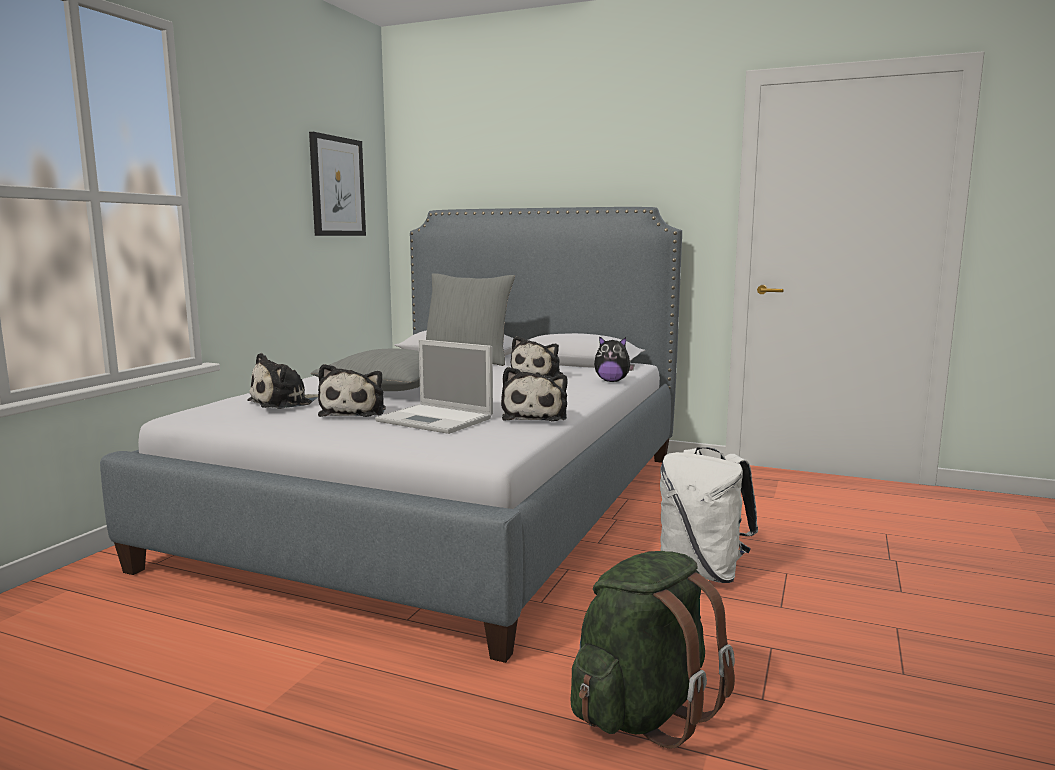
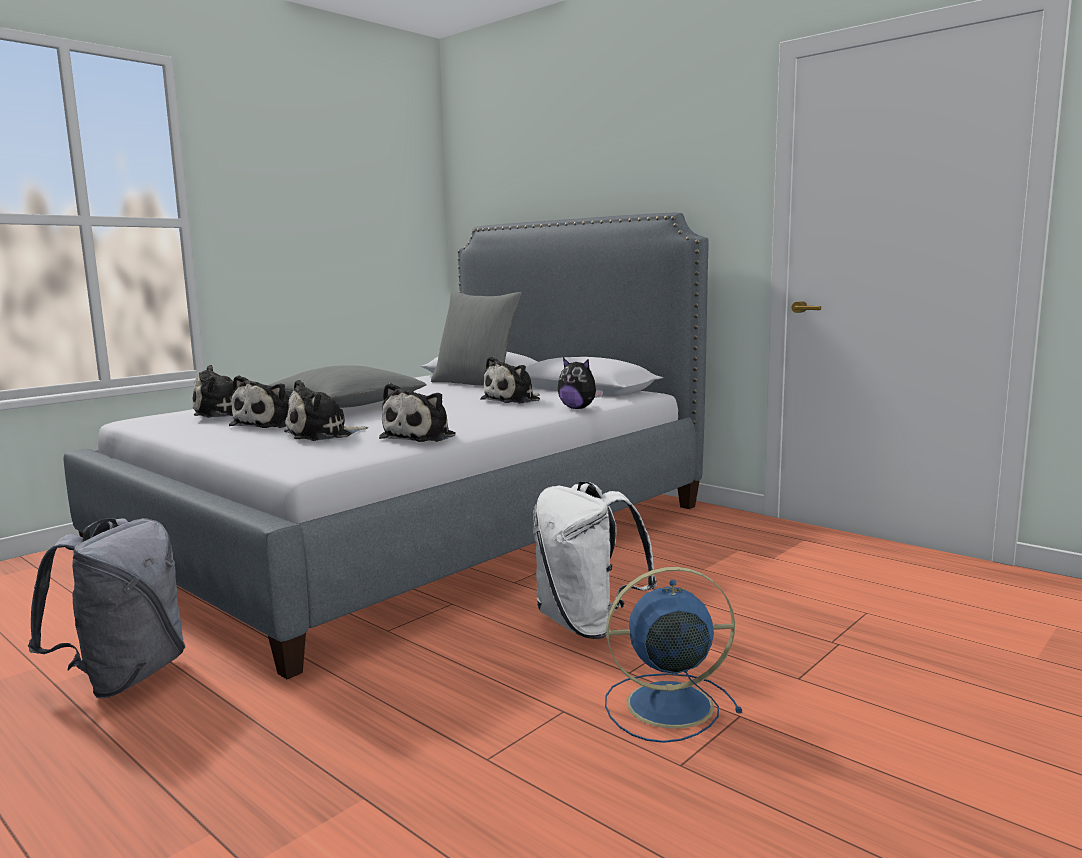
camera: 20 degrees right, 0 degrees up
picture [309,132,366,236] -> none
laptop [375,339,493,434] -> plush toy [284,380,368,441]
green backpack [571,551,735,749] -> none
none -> grey backpack [28,518,185,698]
none -> blue fan [605,567,743,743]

